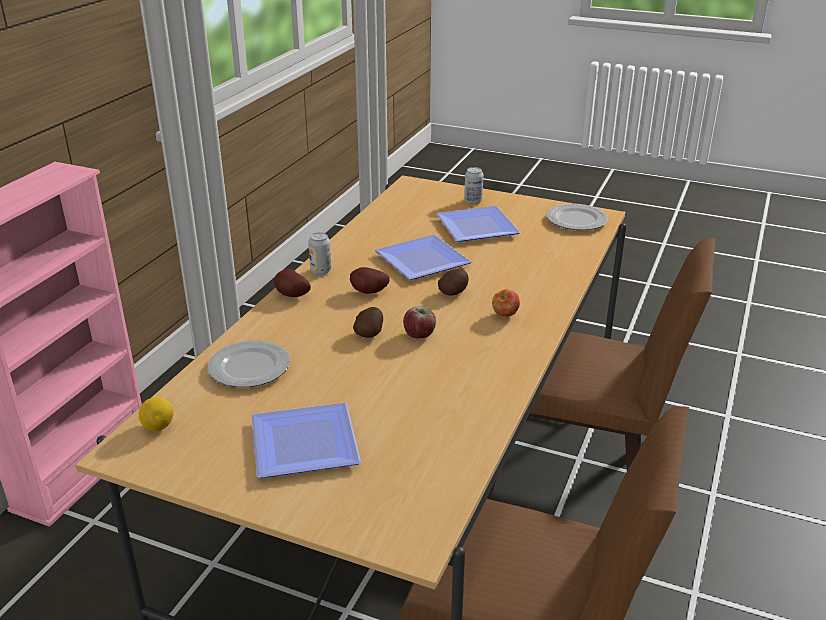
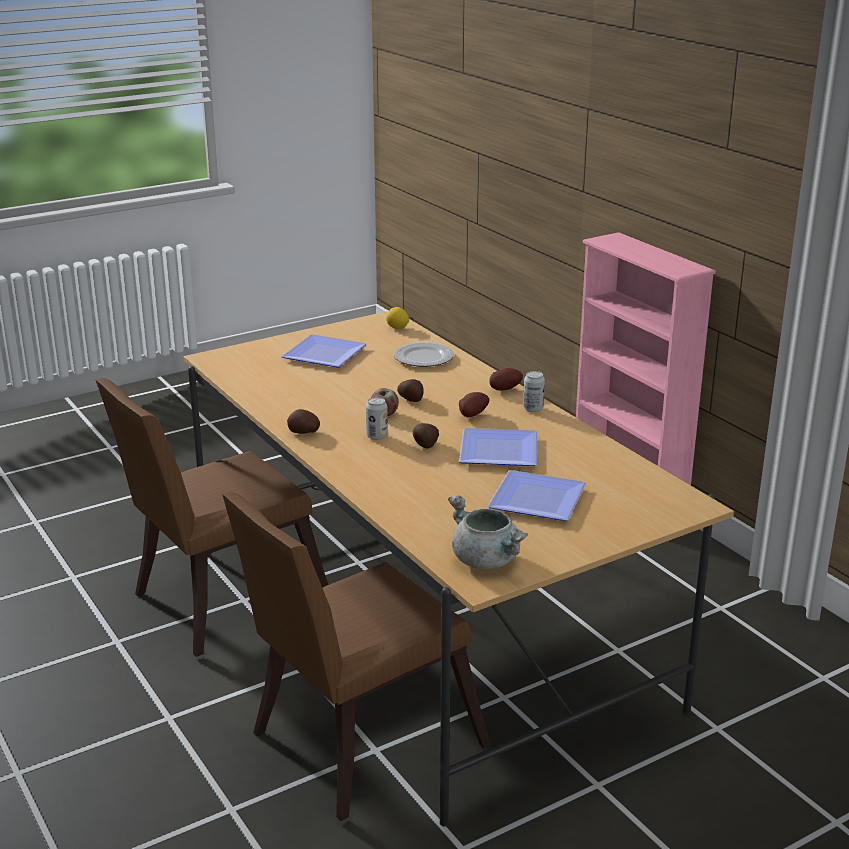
camera: 125 degrees right, 5 degrees down
can [464,167,484,204] -> can moved to [366,397,388,440]
apple [492,289,520,317] -> none
plate [546,204,608,230] -> grey cooking pot [448,495,528,569]
none -> potato [287,409,320,434]

